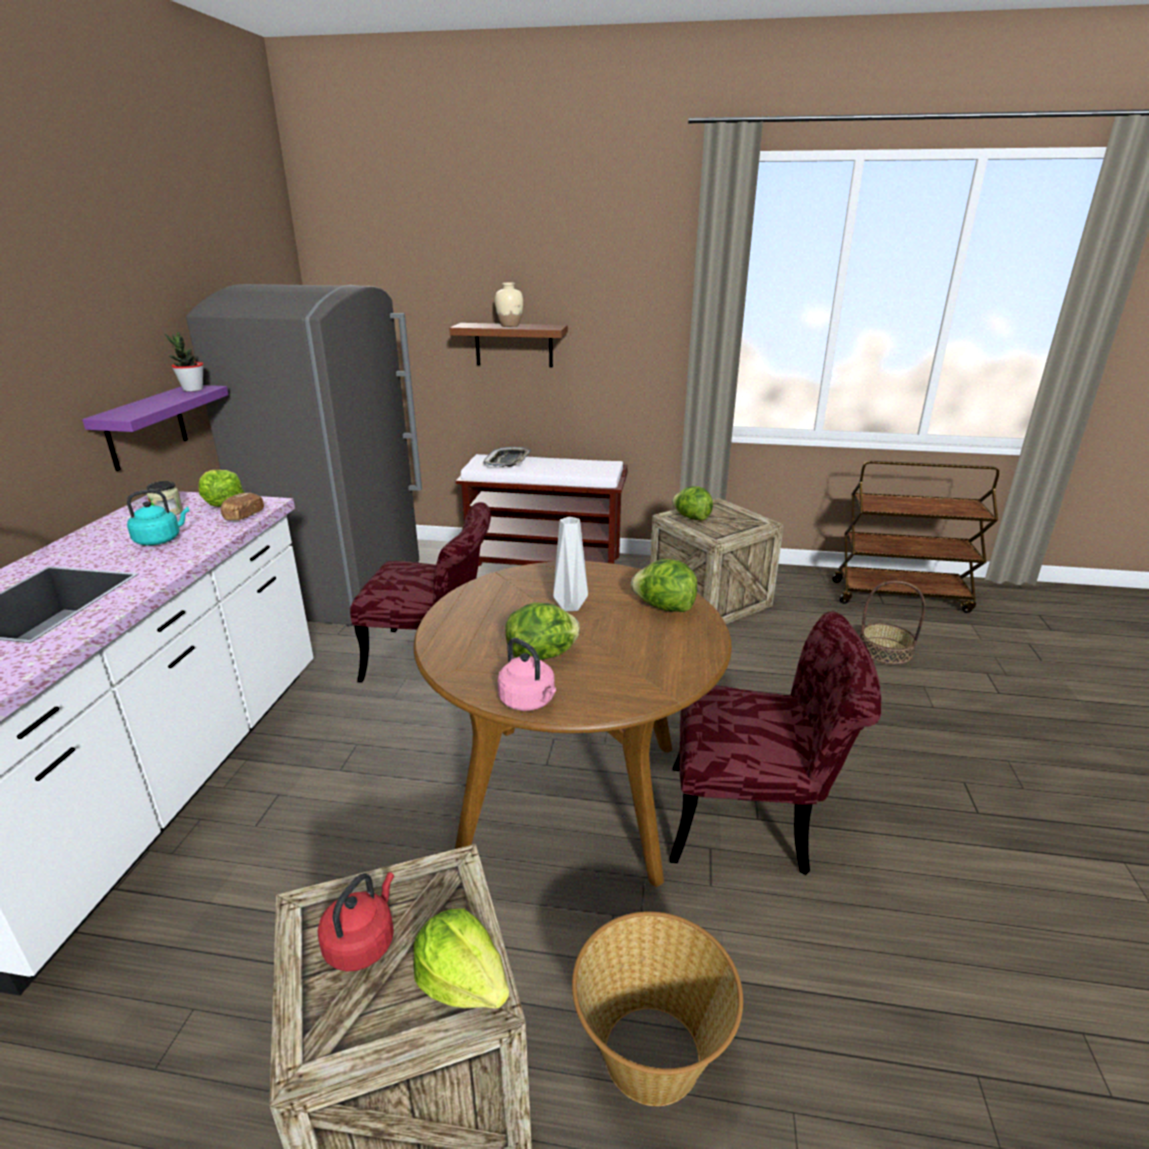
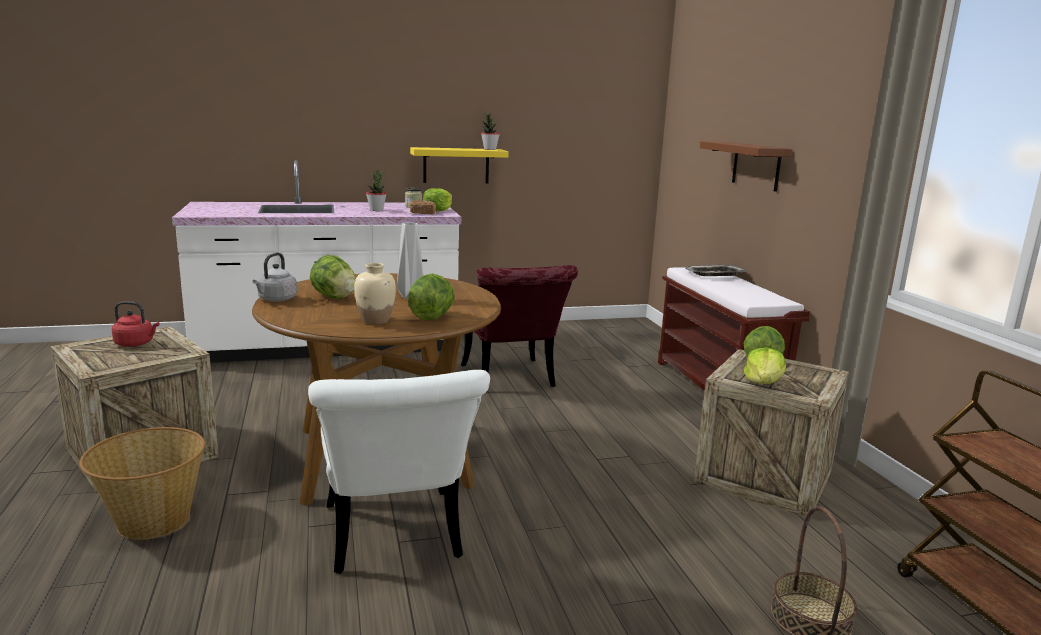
camera: 65 degrees right, 10 degrees down
purple shelf [82,385,229,471] -> yellow shelf [410,147,509,184]
turquoise kettle [127,489,189,546] -> potted plant [366,170,387,211]
grey fridge [186,284,422,626] -> none
lettuce [413,909,509,1008] -> lettuce moved to [744,347,786,384]
beige vase [495,283,523,327] -> beige vase moved to [354,263,396,325]
pink kettle [498,638,556,711] -> grey kettle [253,253,297,302]
red chair [670,611,881,875] -> white chair [308,370,490,574]

